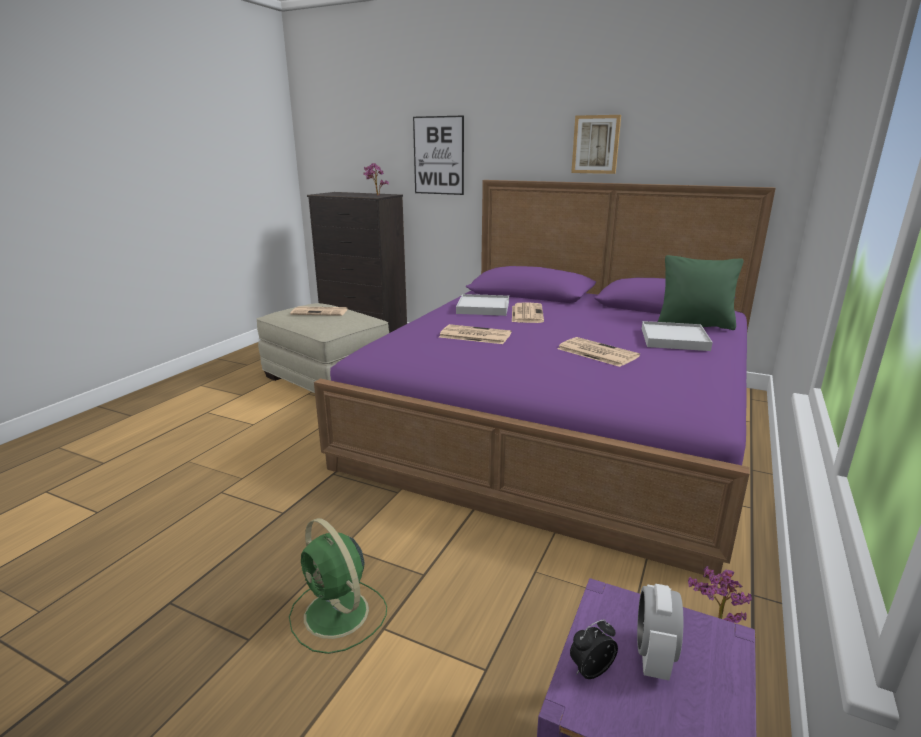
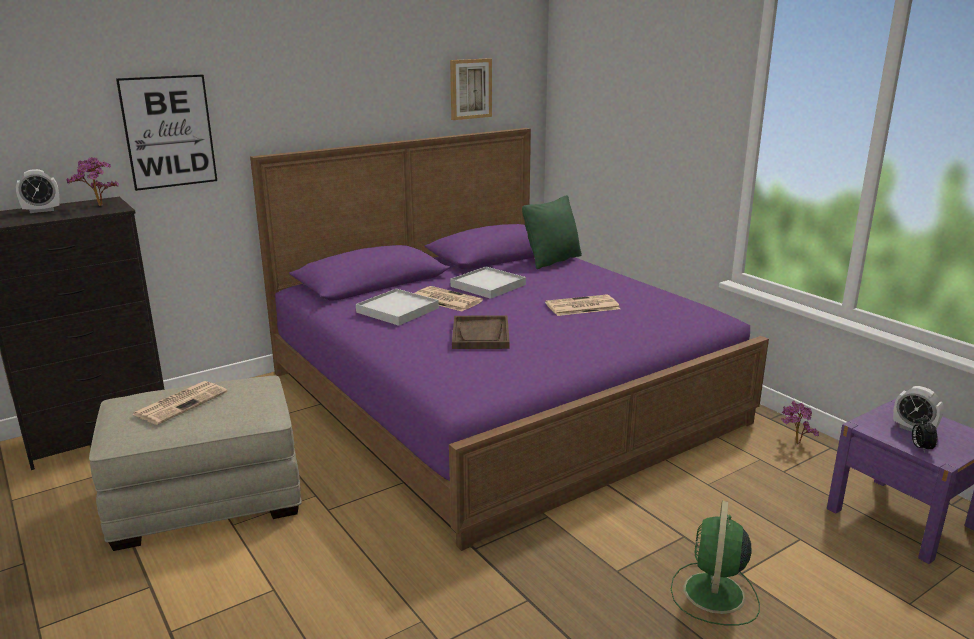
camera: 60 degrees left, 0 degrees up
green fan [289,518,387,654] -> green fan turned 120 degrees clockwise [671,501,760,626]
newspaper [439,324,512,344] -> brown tray [452,315,510,349]
picture [571,115,621,174] -> picture moved to [450,58,492,120]
white tray [642,321,713,351] -> white tray moved to [450,267,526,299]
none -> alarm clock [16,169,59,213]

